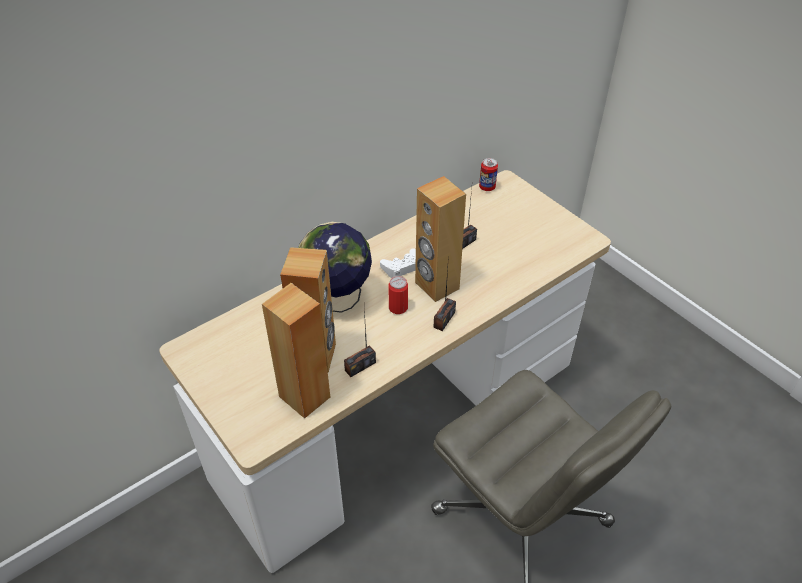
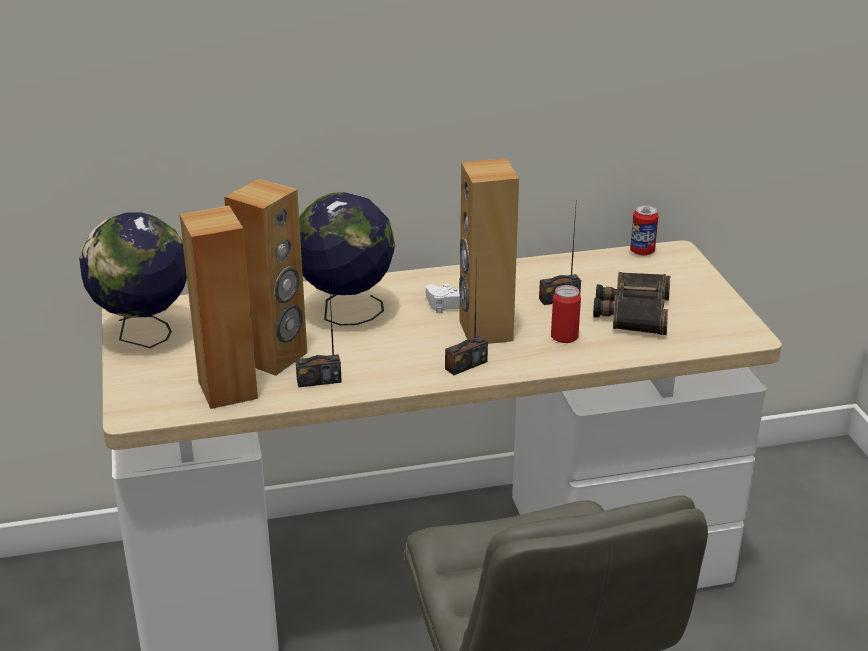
camera: 25 degrees right, 15 degrees down
can [389,276,408,314] -> can moved to [551,285,581,343]
none -> globe [79,212,187,348]
none -> binoculars [593,272,670,335]

